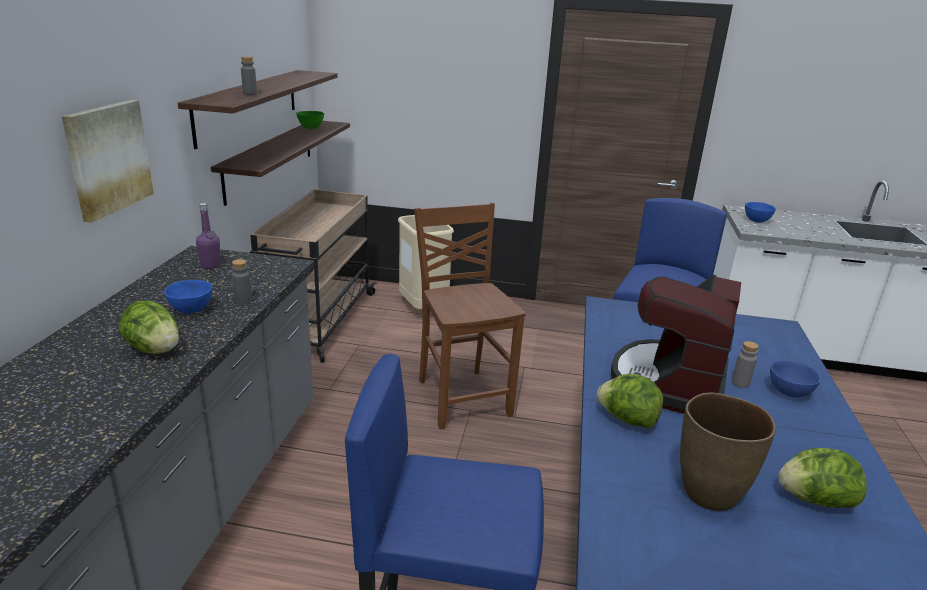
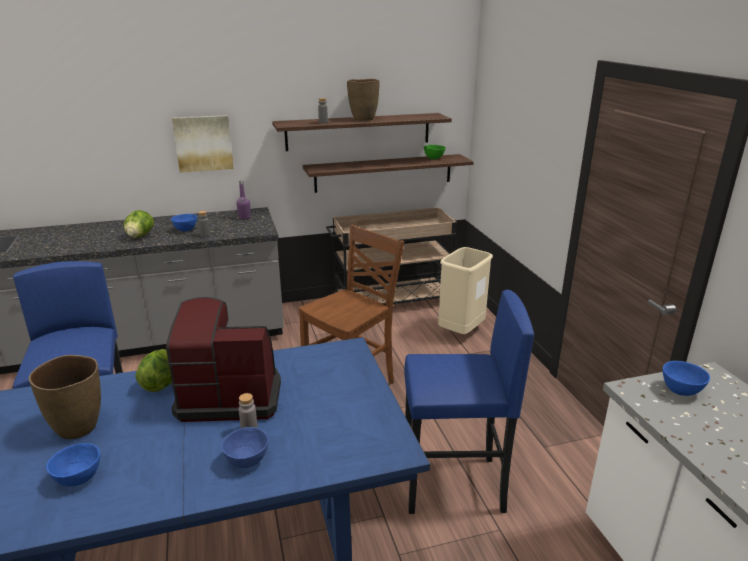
camera: 65 degrees right, 0 degrees up
lettuce [778,448,867,508] -> blue bowl [46,443,100,487]
none -> brown vase [347,79,380,121]

